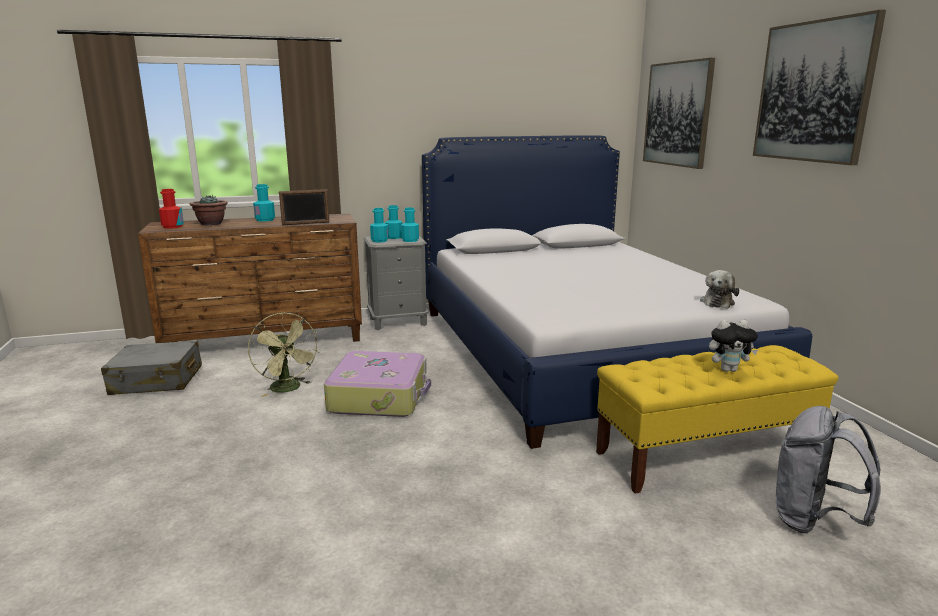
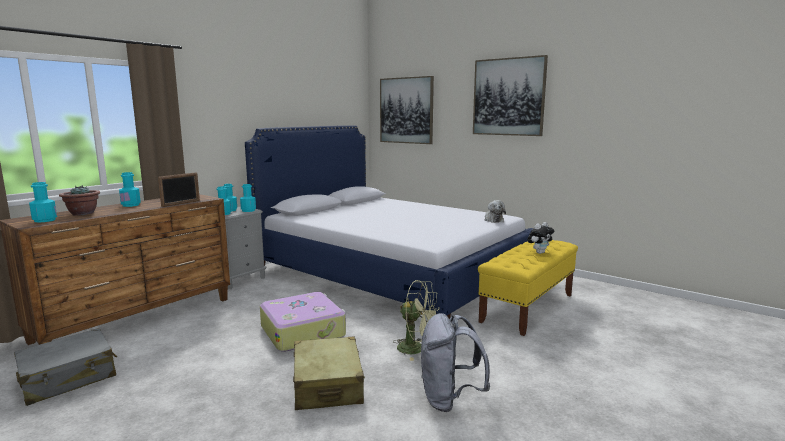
camera: 35 degrees left, 5 degrees down
red bottle [159,189,184,229] -> turquoise bottle [29,182,57,223]
green fan [248,313,320,397] -> green fan moved to [393,280,440,361]
grey backpack [776,406,881,533] -> grey backpack moved to [421,313,490,412]
none -> beige suitcase [293,336,365,410]

